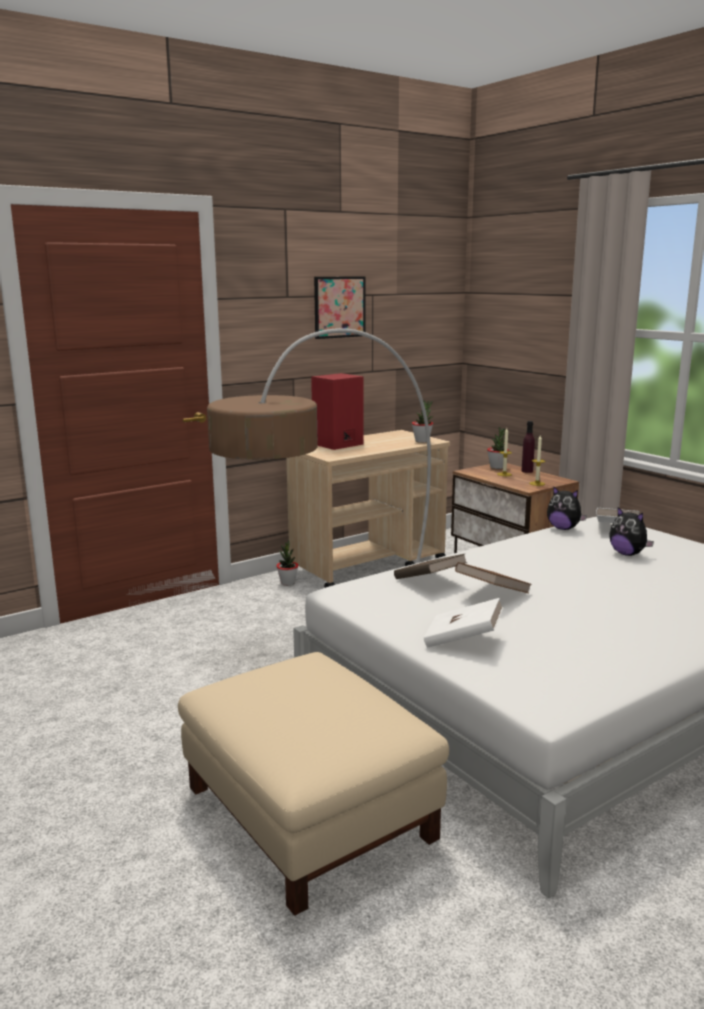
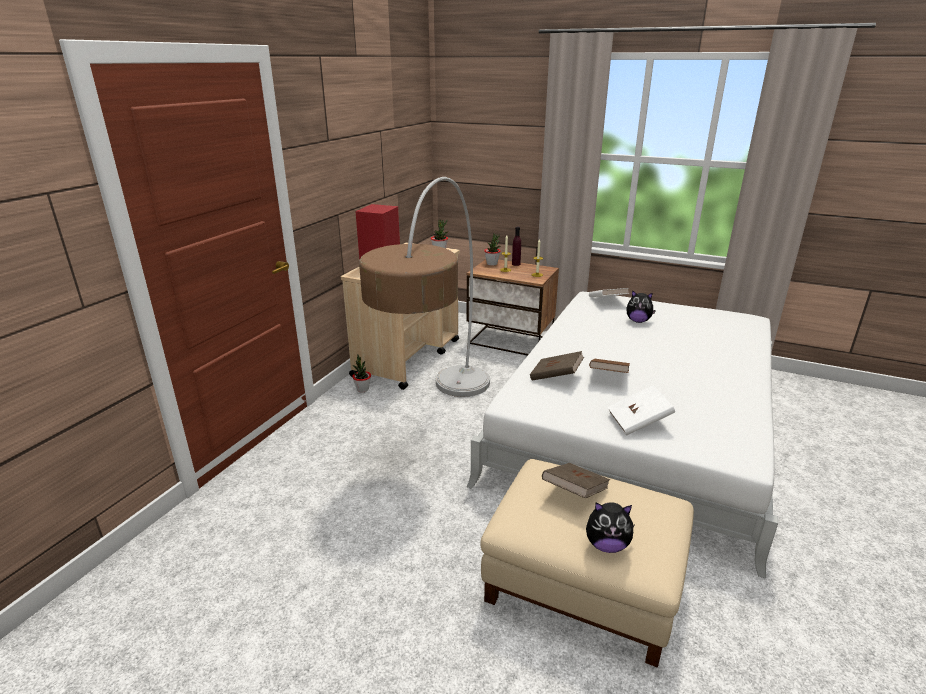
camera: 30 degrees left, 10 degrees up
picture [314,276,365,339] -> none
plush toy [547,486,587,530] -> plush toy moved to [586,502,635,553]
none -> brown book [542,463,610,498]

